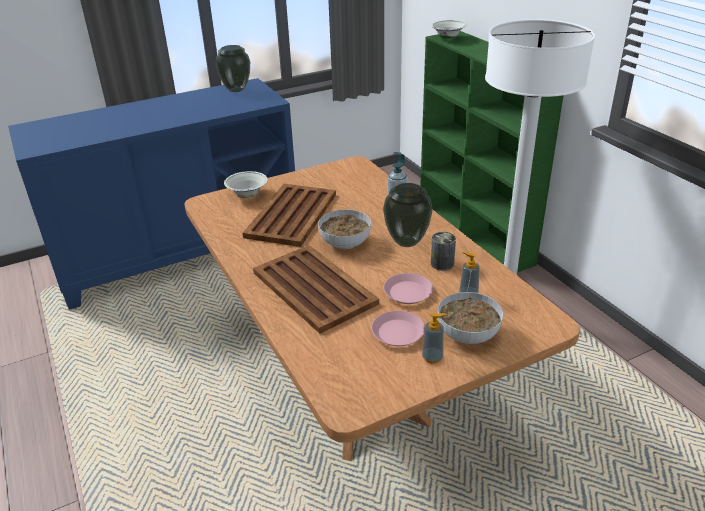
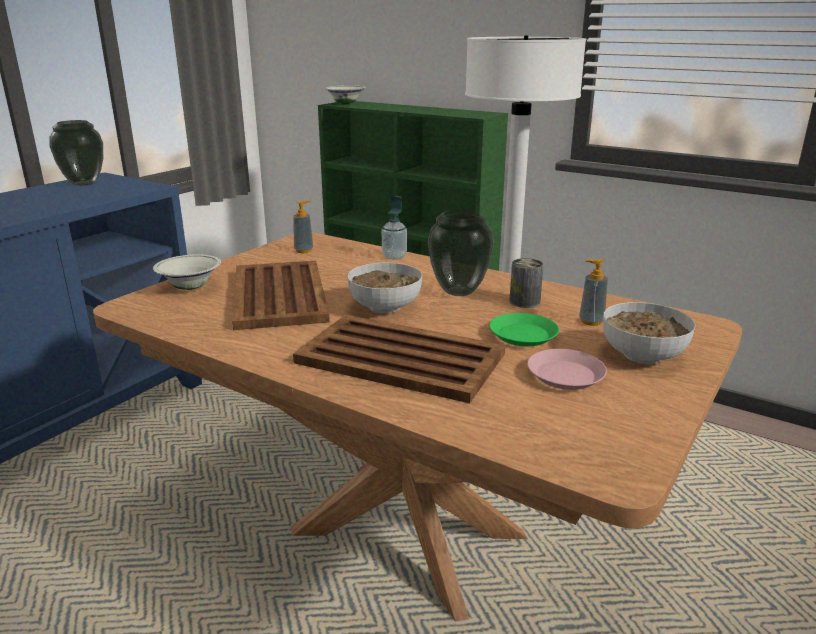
camera: 30 degrees left, 10 degrees down
pink plate [383,273,433,304] -> green plate [489,313,559,346]
soap dispenser [422,313,447,364] -> soap dispenser moved to [293,201,313,253]

